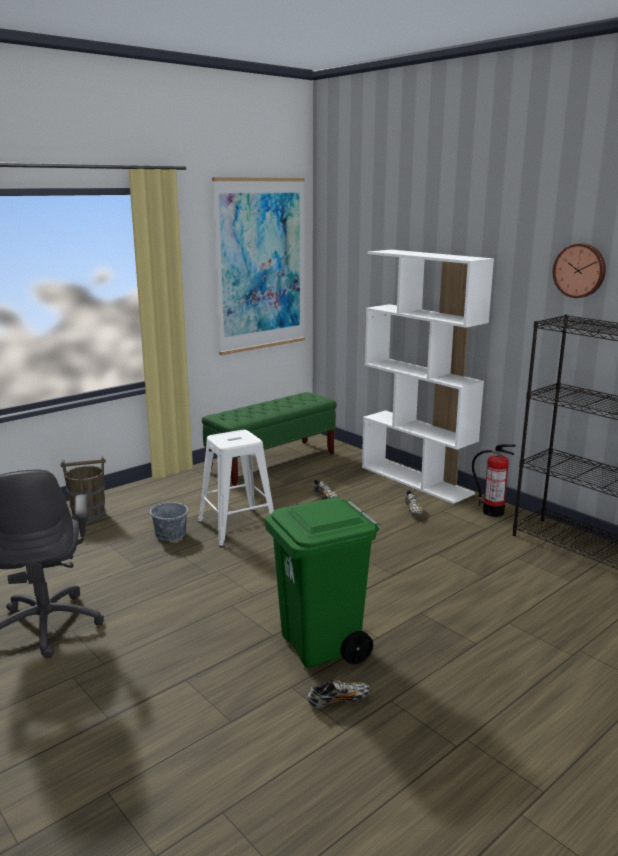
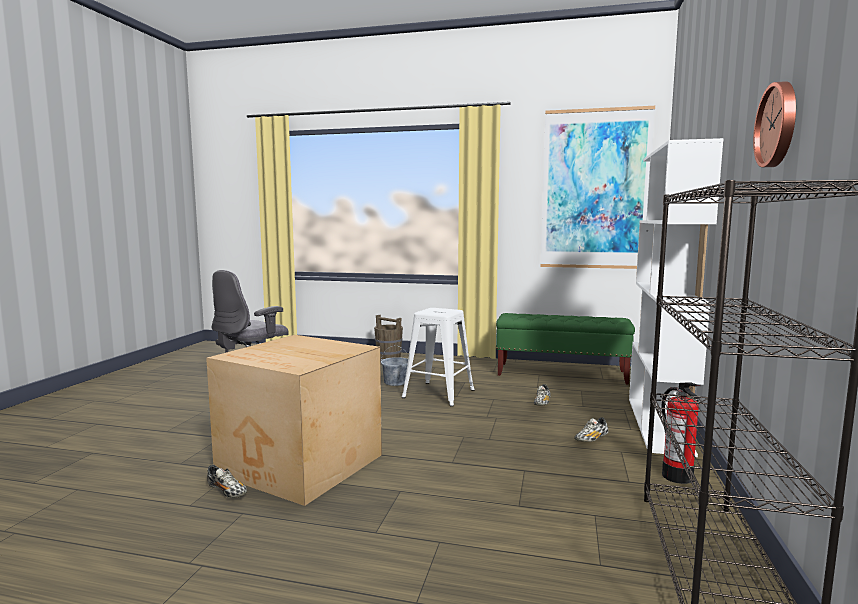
camera: 55 degrees right, 10 degrees down
green trash can [265,498,381,667] -> cardboard box [206,335,382,506]

